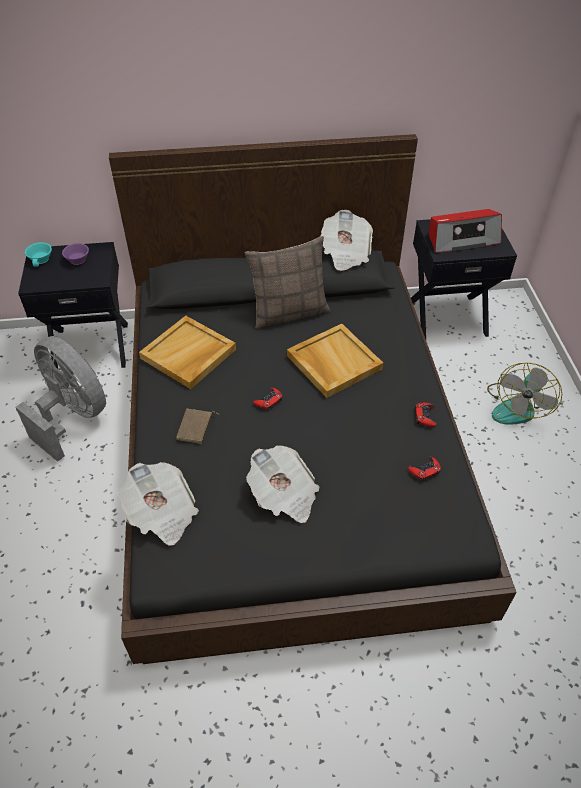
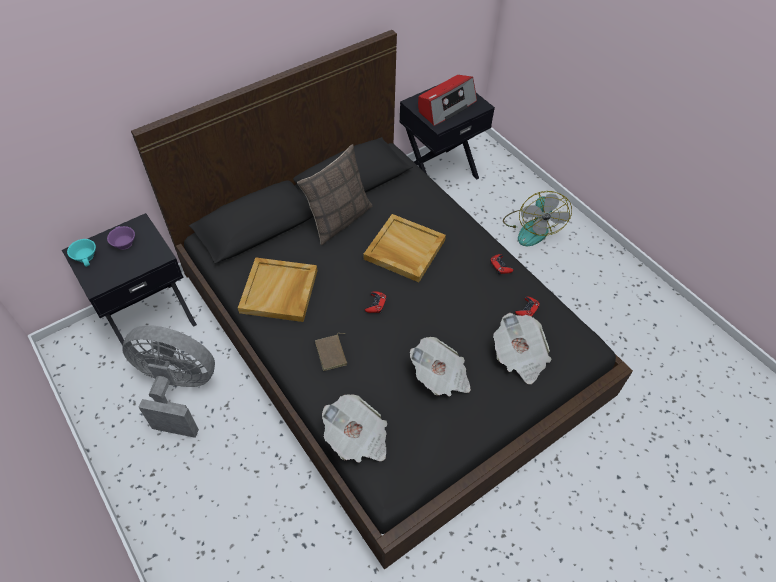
camera: 30 degrees left, 5 degrees up
newspaper [320,210,373,271] -> newspaper moved to [493,313,552,384]

